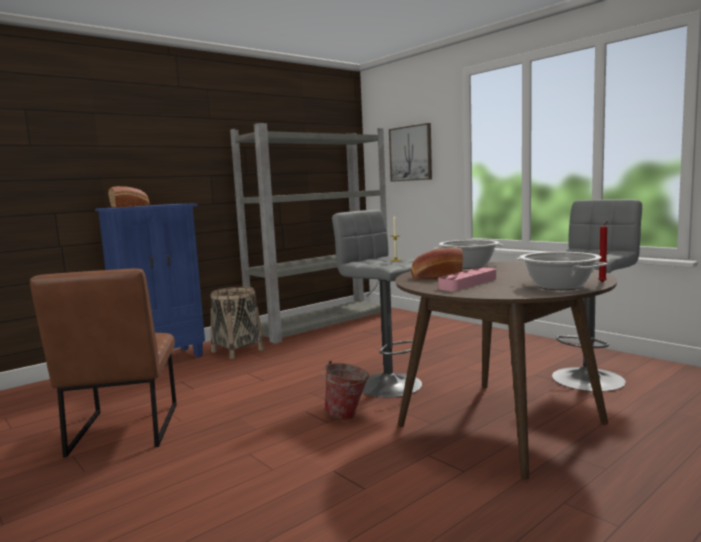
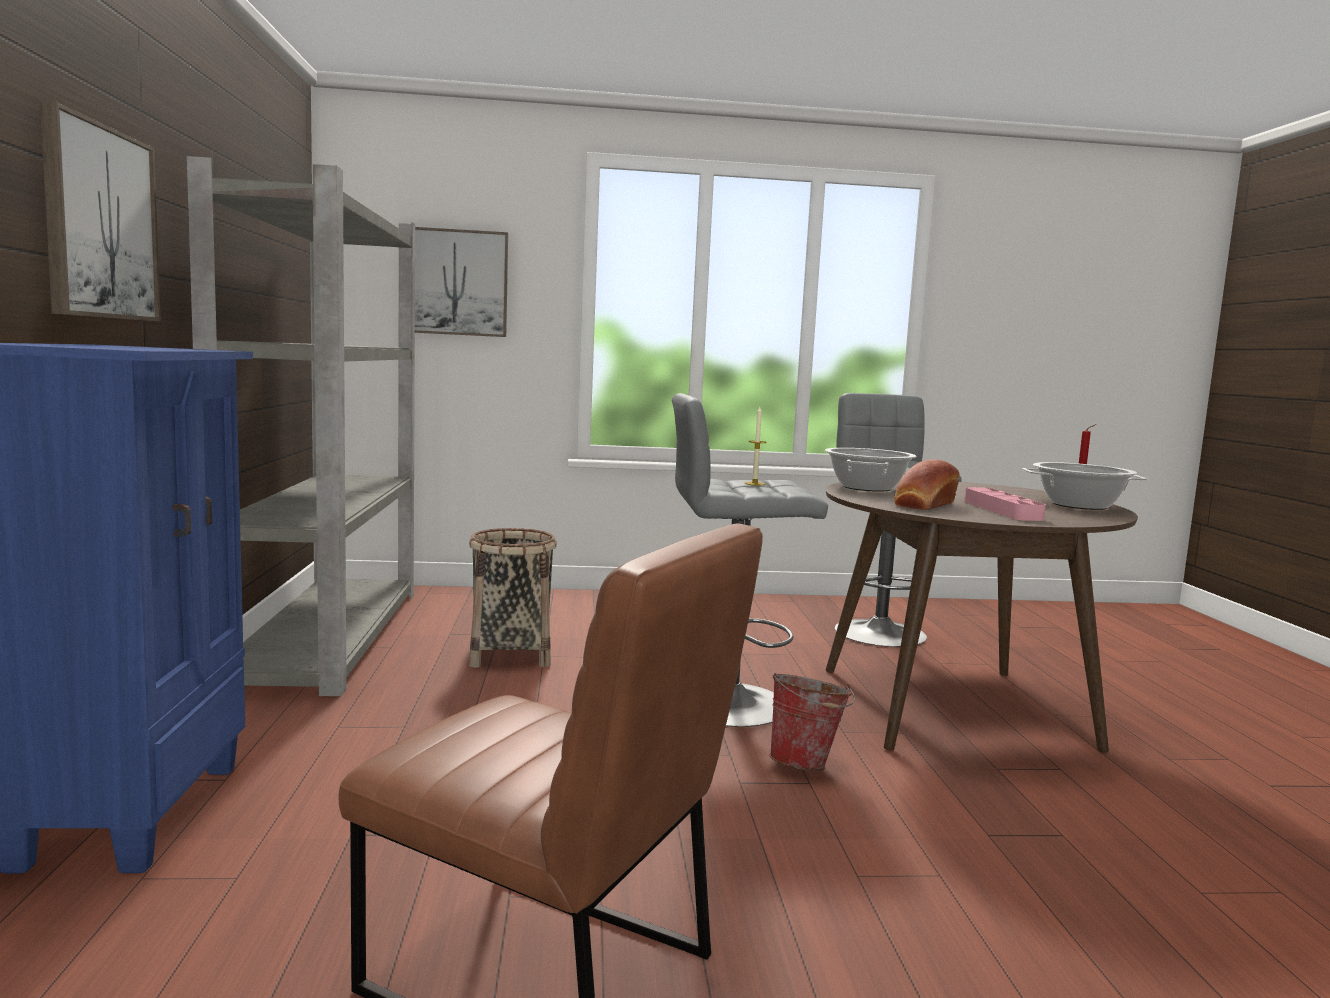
camera: 55 degrees left, 0 degrees up
bread [108,186,150,208] -> none
basket [210,287,264,359] -> basket moved to [469,528,557,668]
none -> picture [40,101,161,321]

